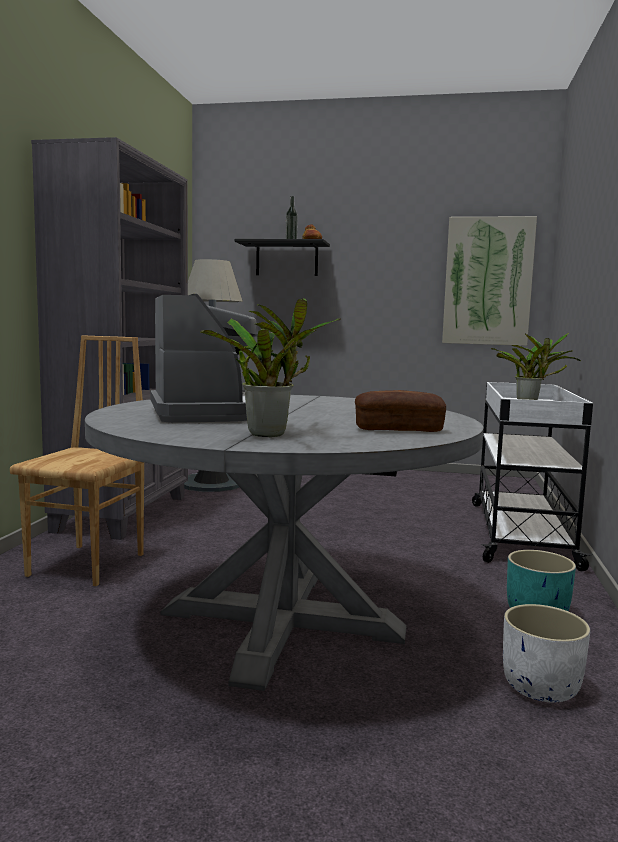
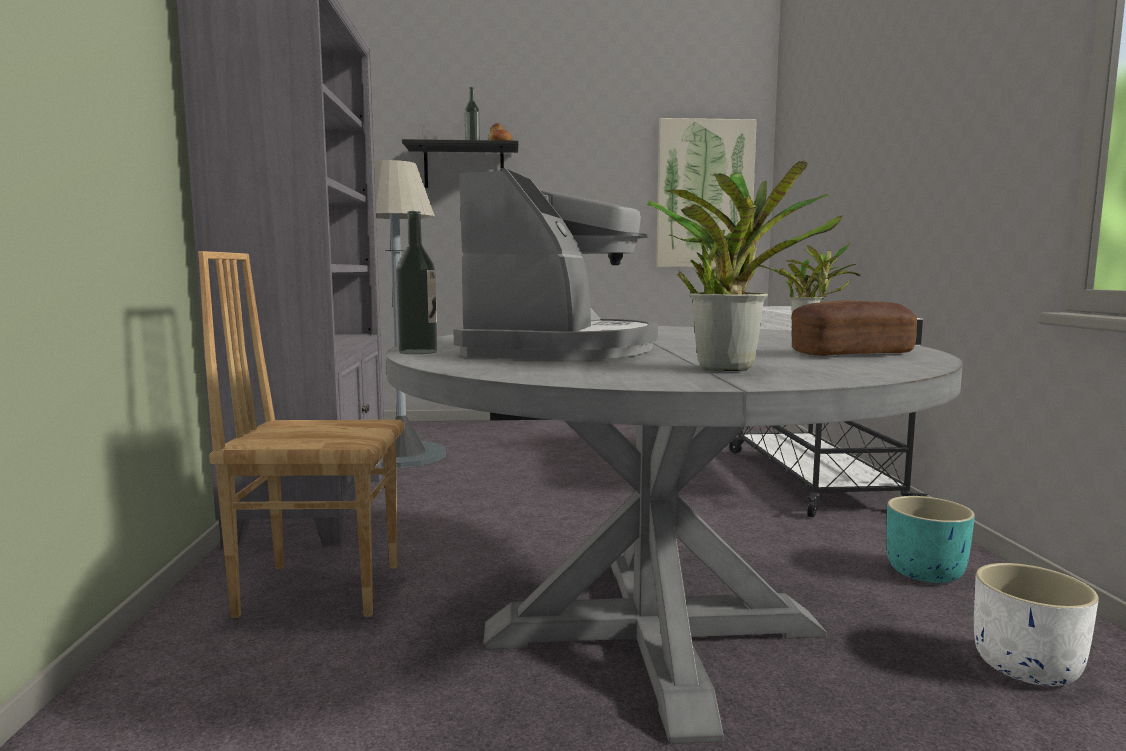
camera: 15 degrees left, 0 degrees up
brown chair [10,335,144,586] -> brown chair turned 90 degrees counterclockwise [198,251,404,618]
coffee machine [150,294,258,423] -> coffee machine turned 45 degrees clockwise [453,168,658,360]
none -> bottle [396,211,437,354]

